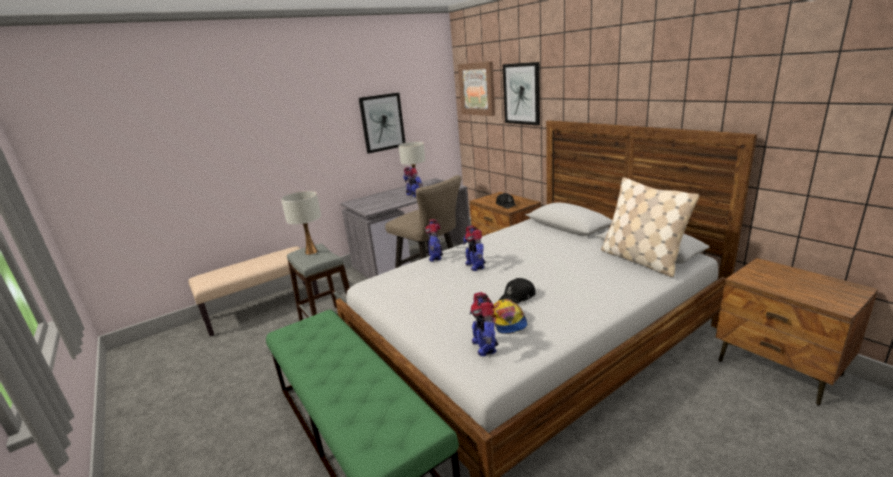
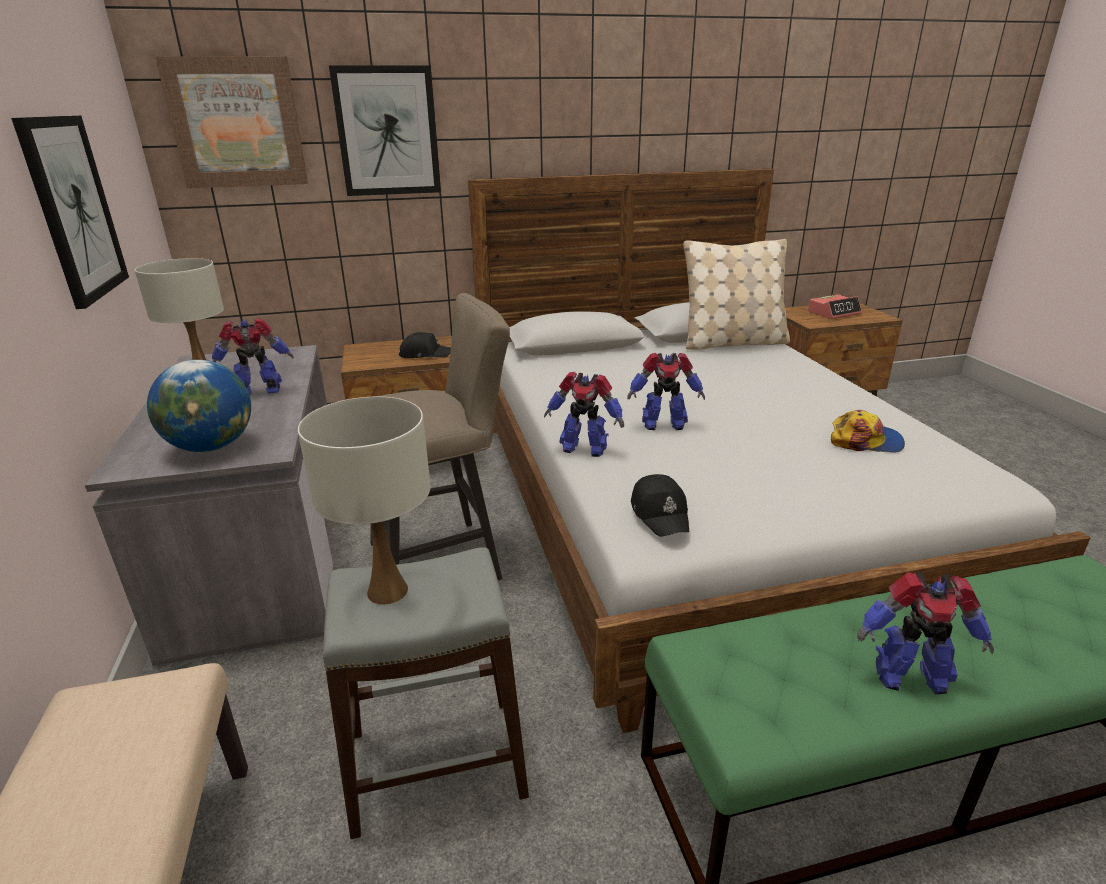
camera: 70 degrees left, 5 degrees up
toy robot [470,292,498,356] -> toy robot moved to [857,572,994,694]
black cap [498,278,535,304] -> black cap moved to [631,474,690,537]
none -> globe [147,360,251,452]
none -> alarm clock [808,294,862,319]

